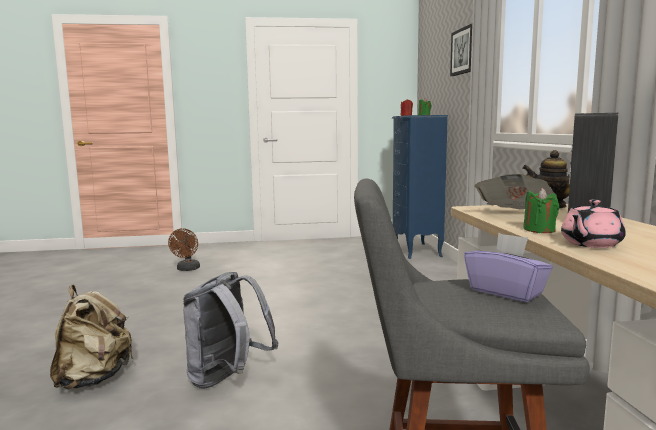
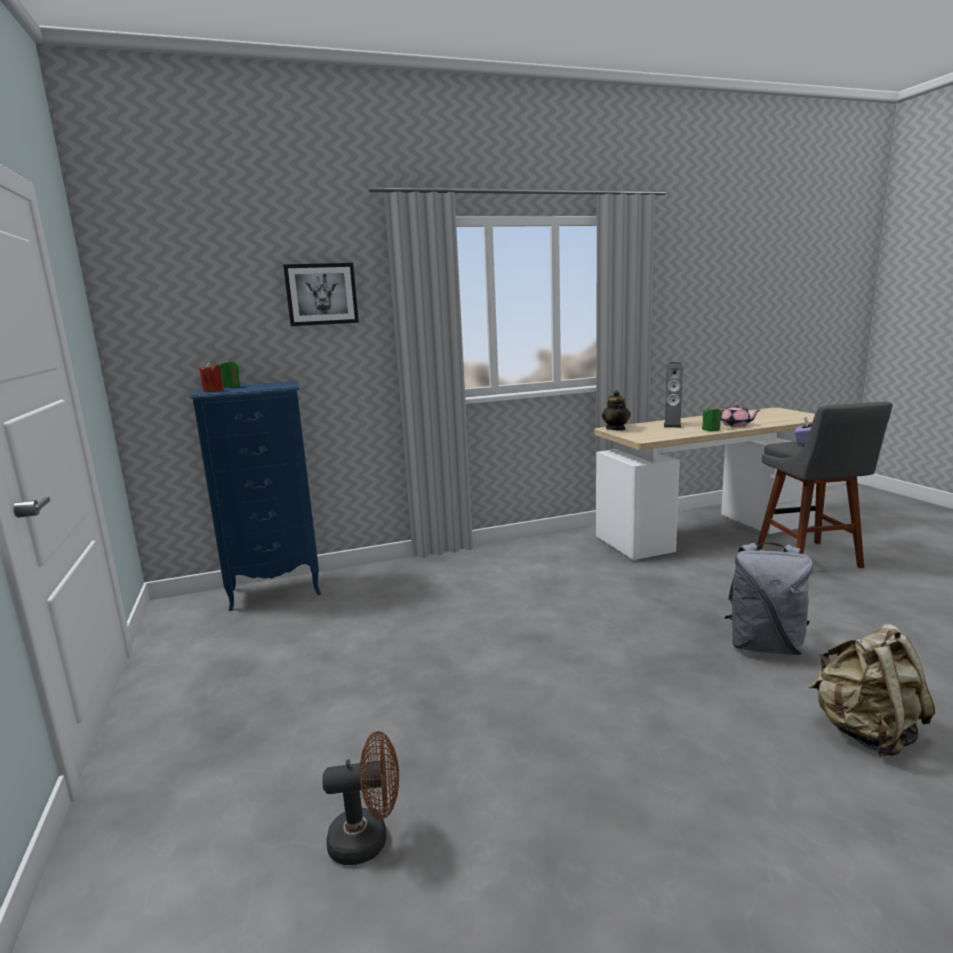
camera: 100 degrees left, 5 degrees up
newspaper [474,174,555,209] -> none

